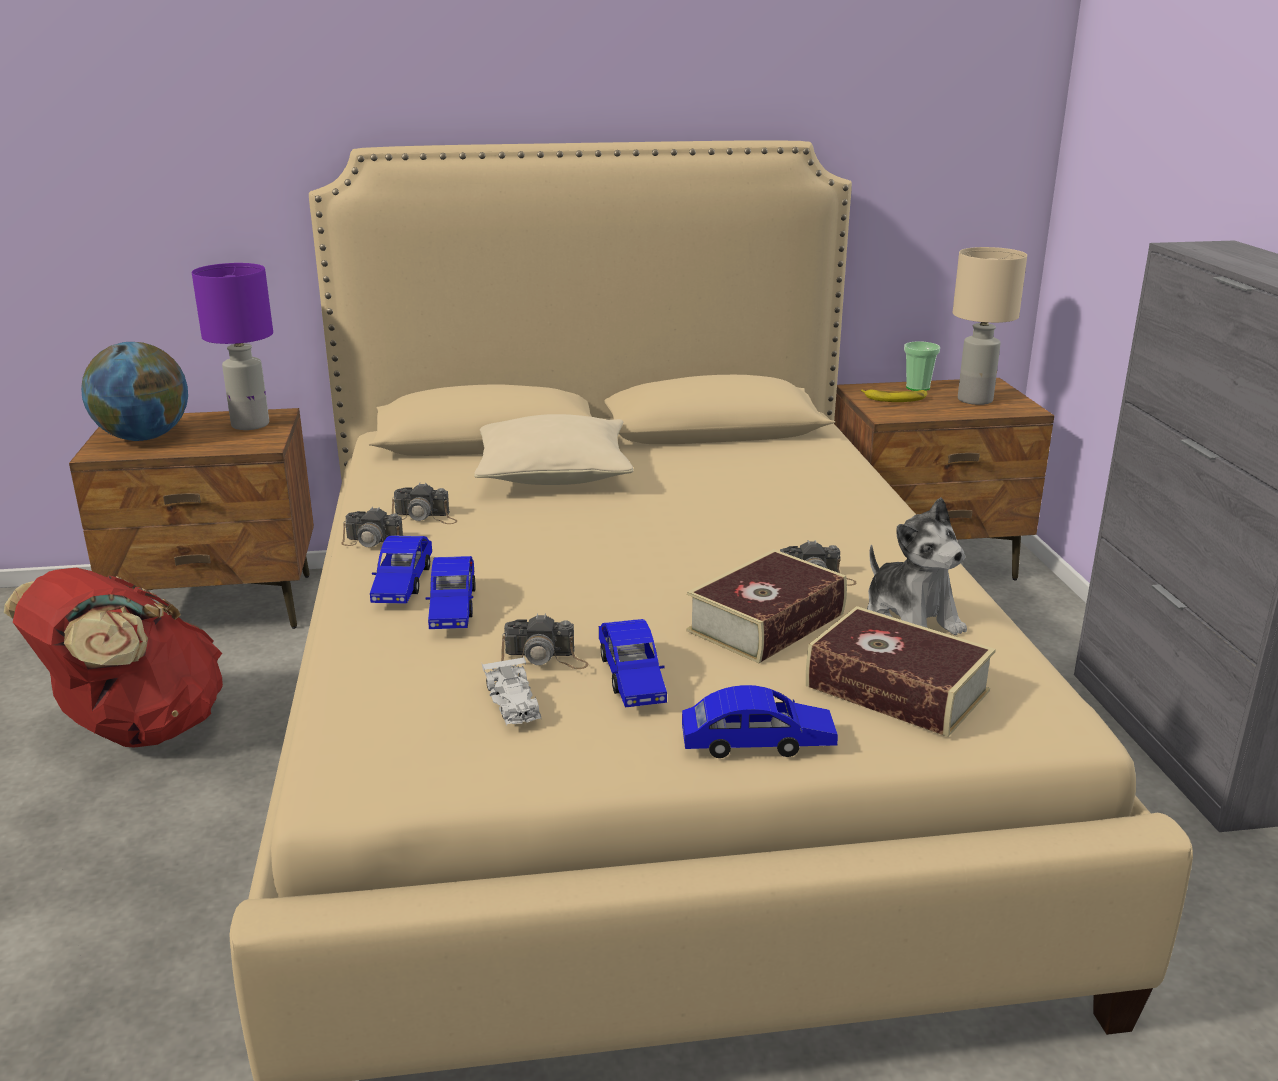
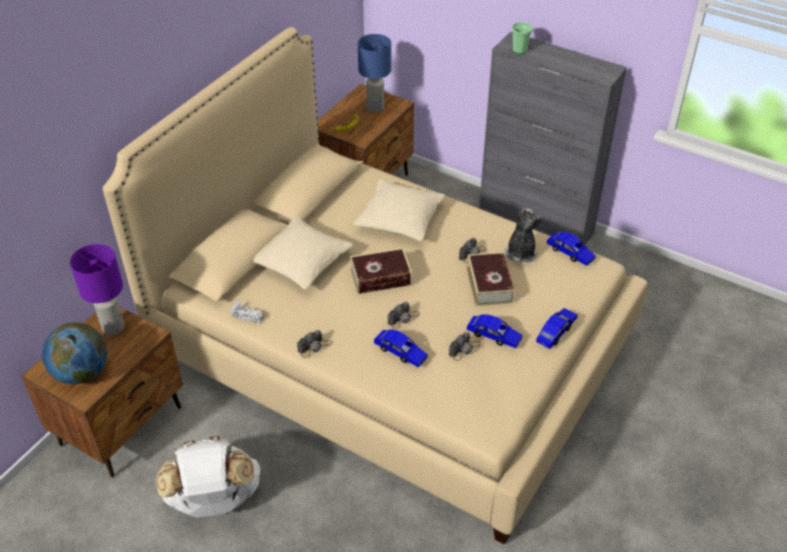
camera: 50 degrees left, 20 degrees up
red backpack [4,568,223,748] -> white backpack [156,436,261,518]
blue toy car [370,535,432,604] -> blue toy car moved to [547,232,596,266]
camera [392,483,457,524] -> camera moved to [388,302,420,329]
white toy car [482,656,541,726] -> white toy car moved to [229,300,265,324]
book [806,606,996,737] -> book moved to [350,248,412,294]
plush toy [867,498,967,635] -> plush toy turned 90 degrees counterclockwise [504,208,544,262]
cup [904,341,940,391] -> cup moved to [512,22,533,54]
beige table lamp [953,247,1027,405] -> blue table lamp [358,34,391,112]
none -> beige pillow [353,179,445,242]

